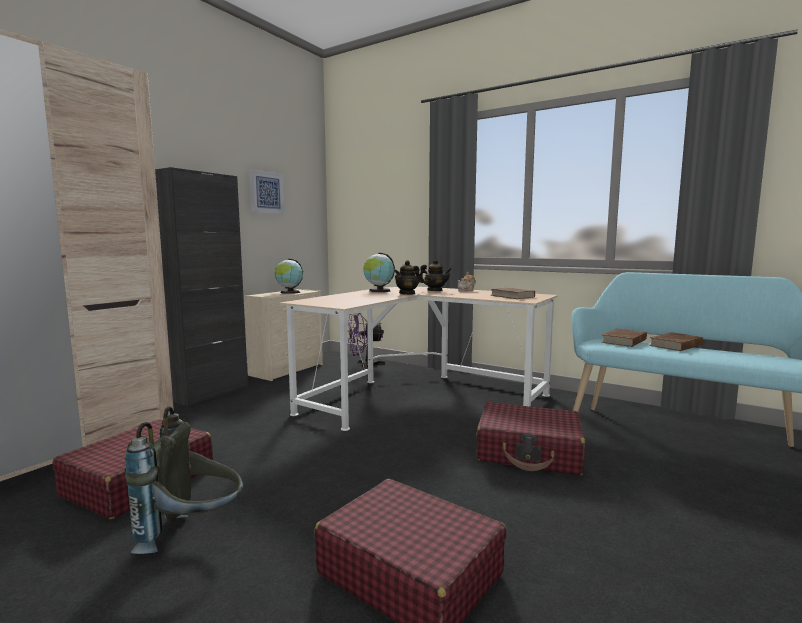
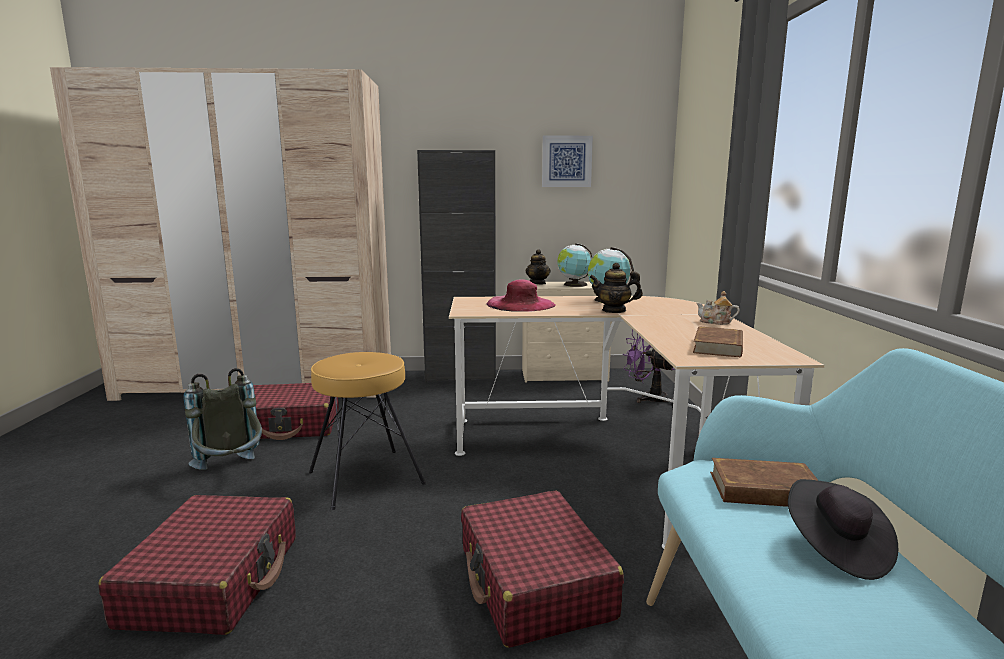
camera: 55 degrees right, 5 degrees up
teapot [420,259,452,291] -> teapot moved to [525,249,550,284]
brown book [649,332,703,351] -> black hat [788,479,898,580]
none -> brown stool [309,352,426,510]
none -> pink hat [486,279,556,312]

